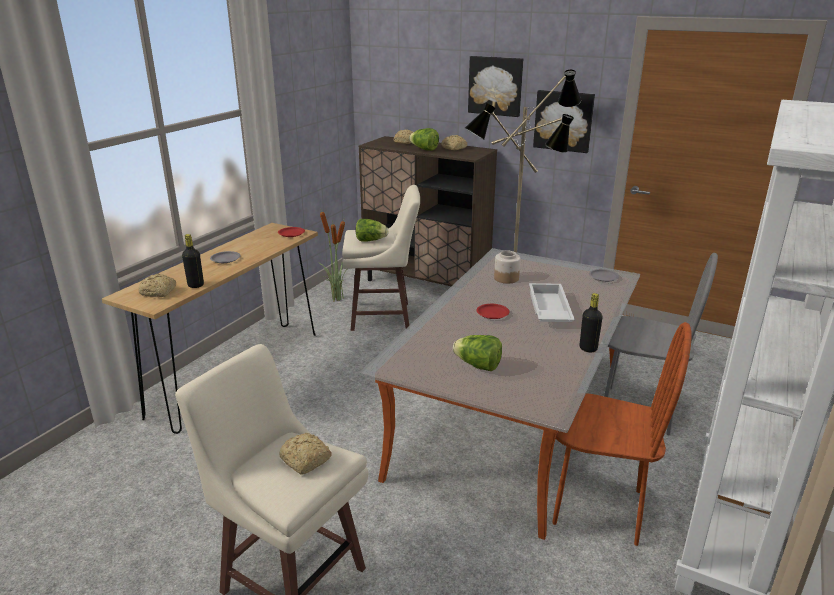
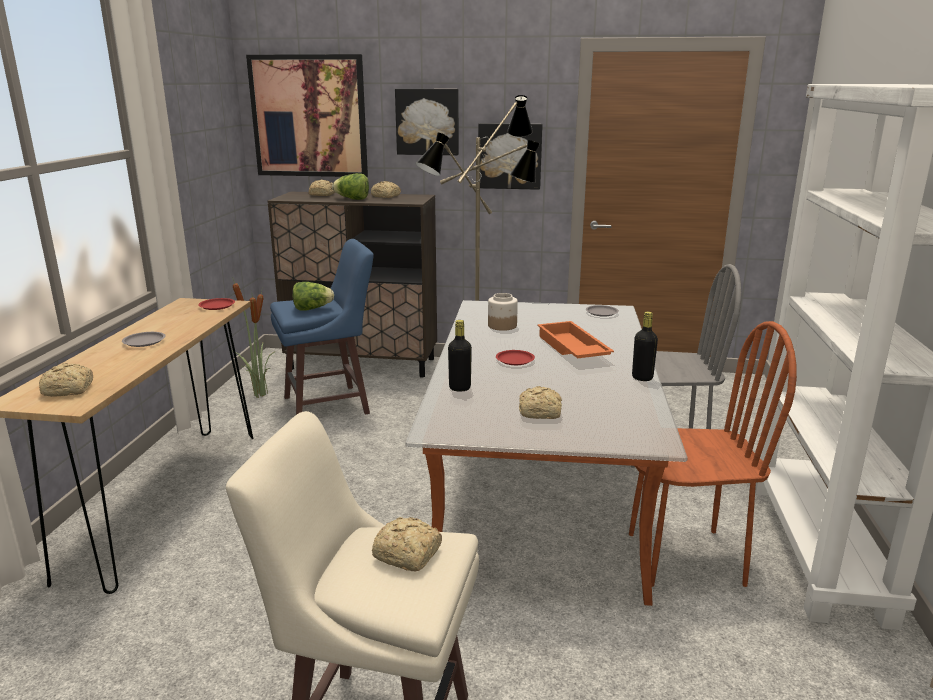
camera: 20 degrees left, 5 degrees down
black bottle [182,234,204,288] -> black bottle moved to [448,320,472,392]
beige stool [342,185,420,331] -> blue stool [270,239,374,415]
lettuce [453,335,502,371] -> bread [519,386,562,419]
white tray [529,283,575,322] -> orange tray [537,321,614,358]
none -> picture [246,54,368,177]

